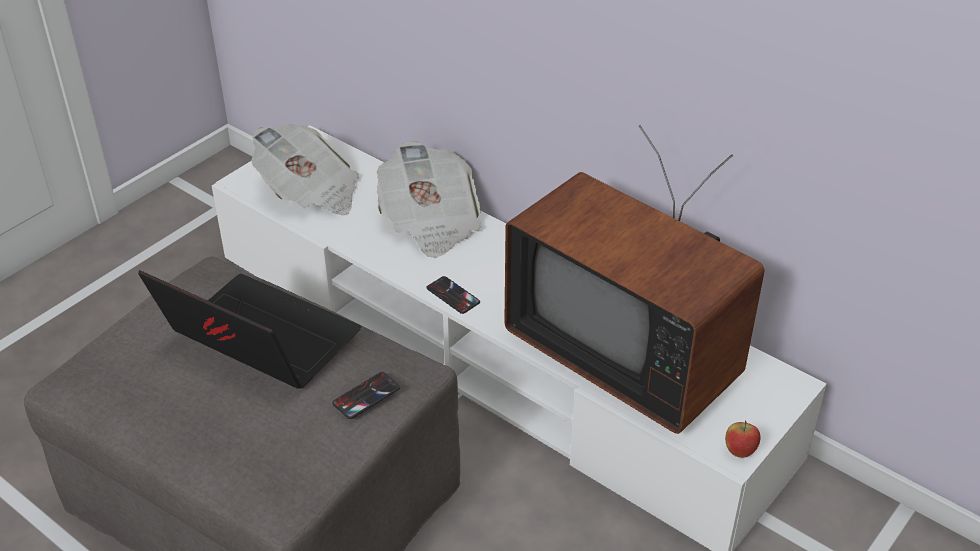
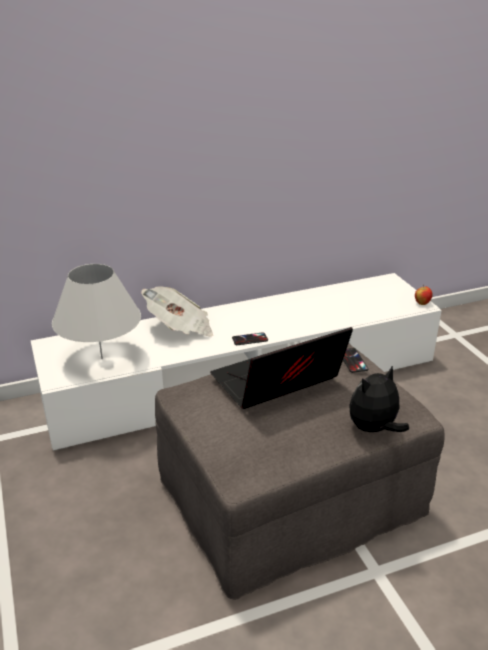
camera: 60 degrees left, 10 degrees down
newspaper [251,124,359,215] -> white table lamp [52,264,141,359]
television [504,125,764,434] -> none
none -> plush toy [349,365,409,432]

